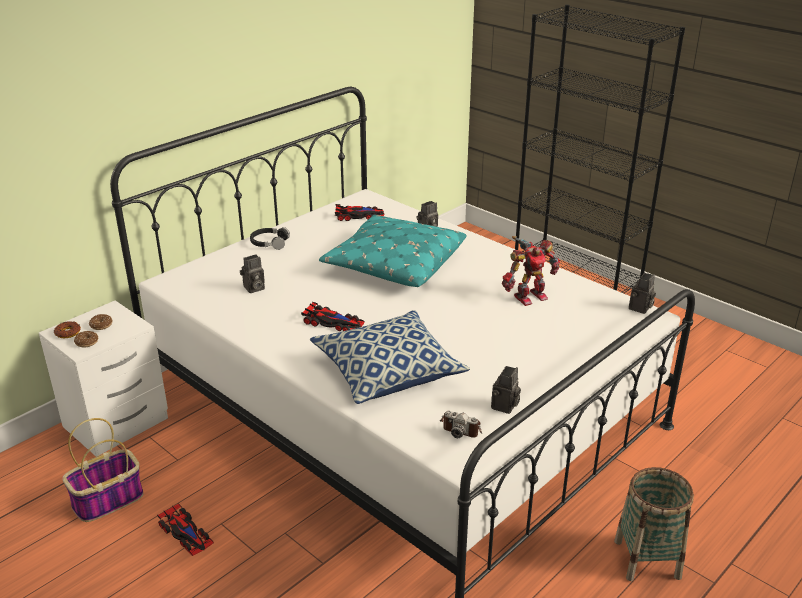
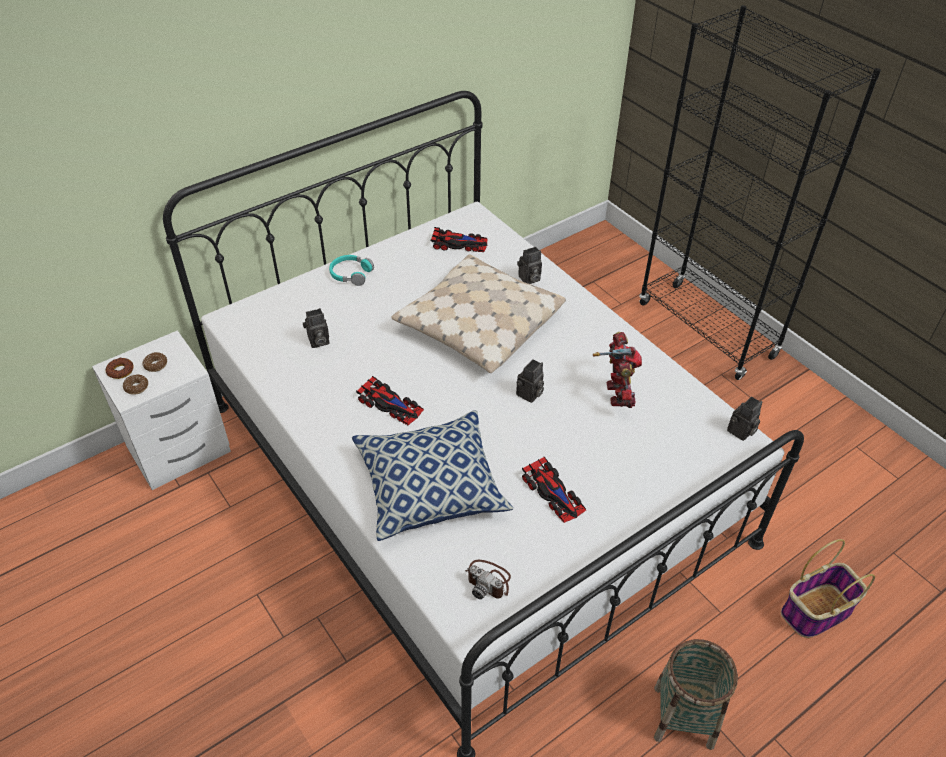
camera: 10 degrees right, 15 degrees up
basket [62,418,143,522] -> basket moved to [781,539,875,638]
toy car [157,503,214,556] -> toy car moved to [522,457,586,523]
black headphones [250,227,290,250] -> turquoise headphones [329,255,374,286]
turquoise pillow [319,215,467,287] -> beige pillow [391,254,566,373]
camera [491,366,521,414] -> camera moved to [516,359,544,403]
toy robot [502,236,560,306] -> toy robot turned 75 degrees counterclockwise [593,332,642,408]

